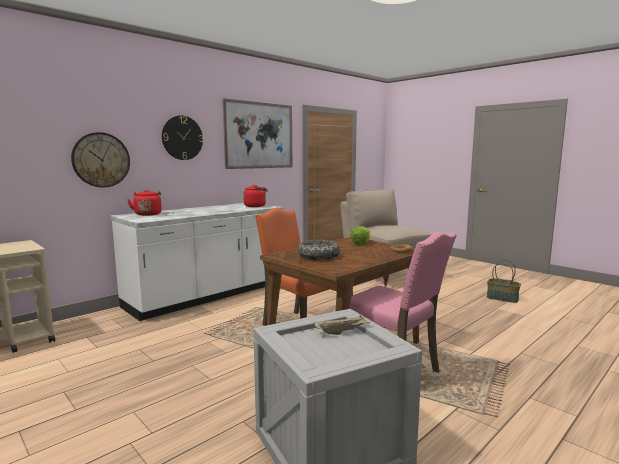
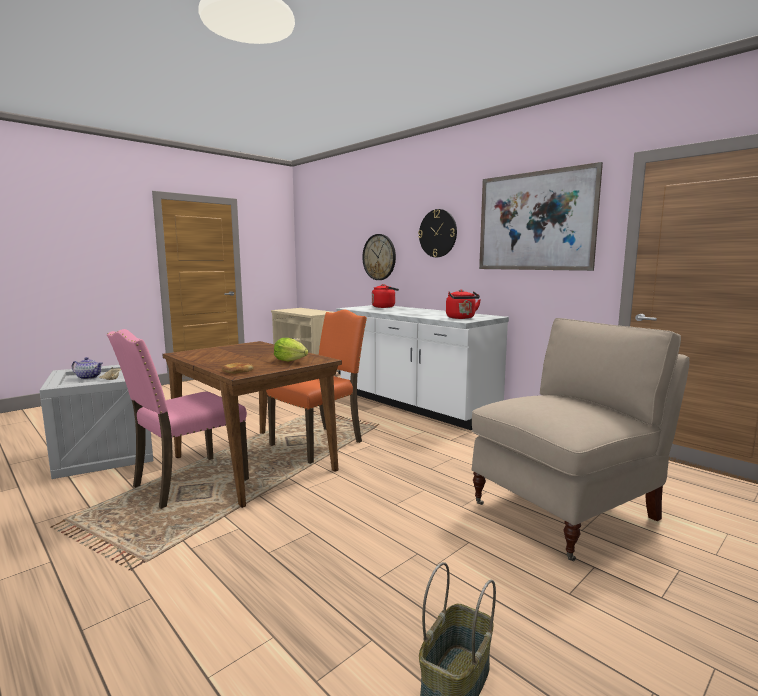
camera: 90 degrees right, 0 degrees up
bowl [298,240,340,260] -> none
none -> teapot [72,357,103,380]

